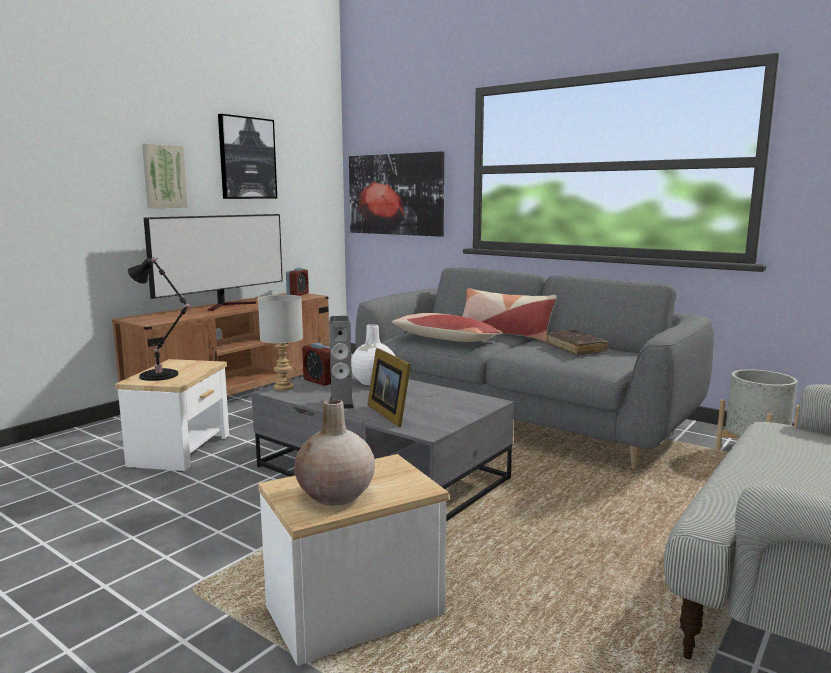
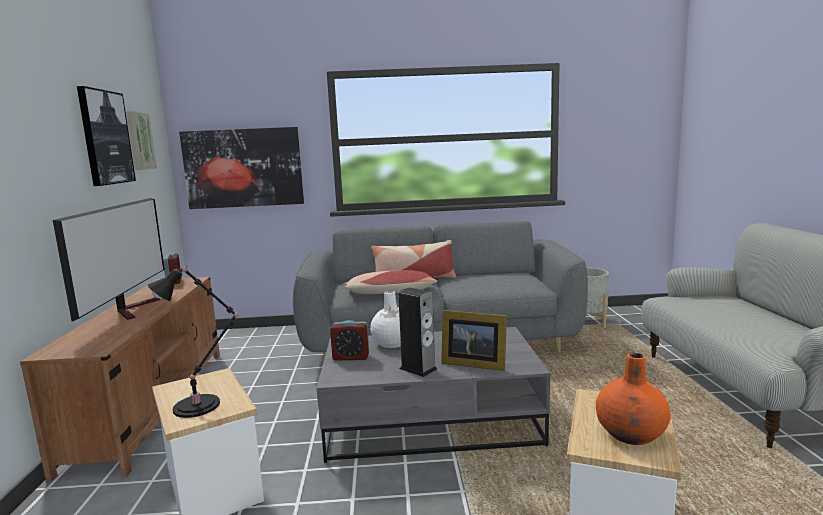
camera: 40 degrees left, 0 degrees up
picture [142,144,188,208] -> picture moved to [126,111,157,170]
grey table lamp [258,295,303,391] -> none
beige vase [294,399,375,506] -> orange vase [596,353,671,445]
brown book [546,330,609,355] -> none

